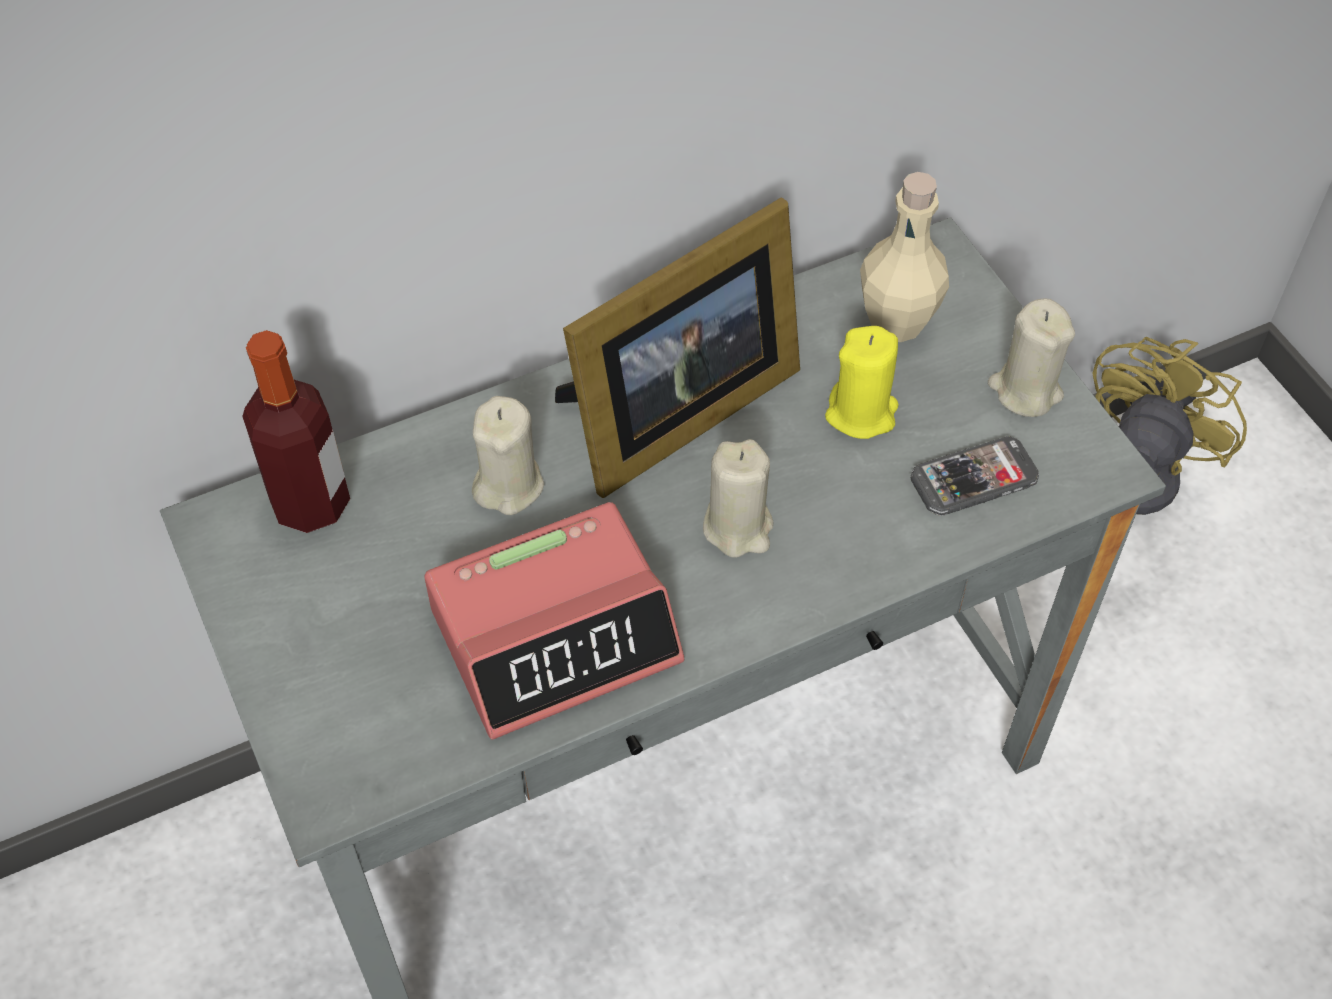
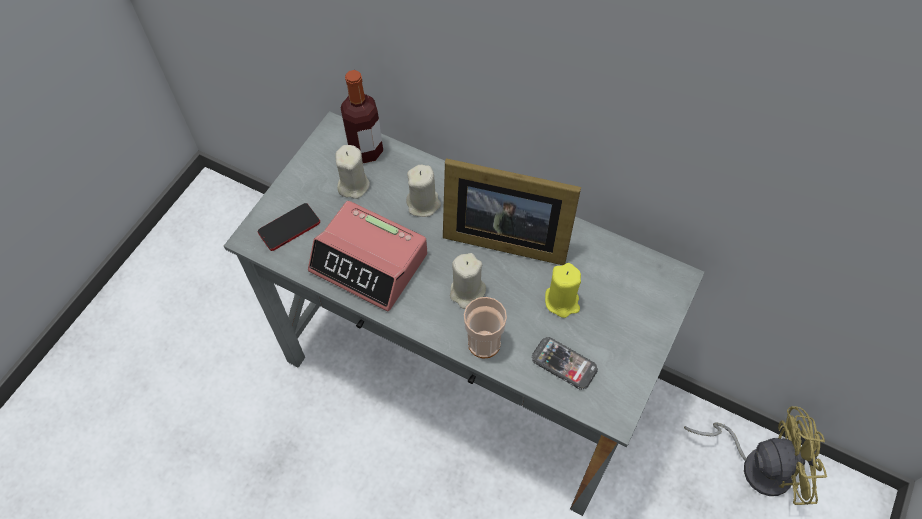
camera: 55 degrees right, 5 degrees up
beige bottle [860,172,949,342] -> none
beige candle [988,298,1075,417] -> beige candle moved to [335,145,370,199]
none -> phone [258,203,320,251]
none -> cup [464,297,507,358]

